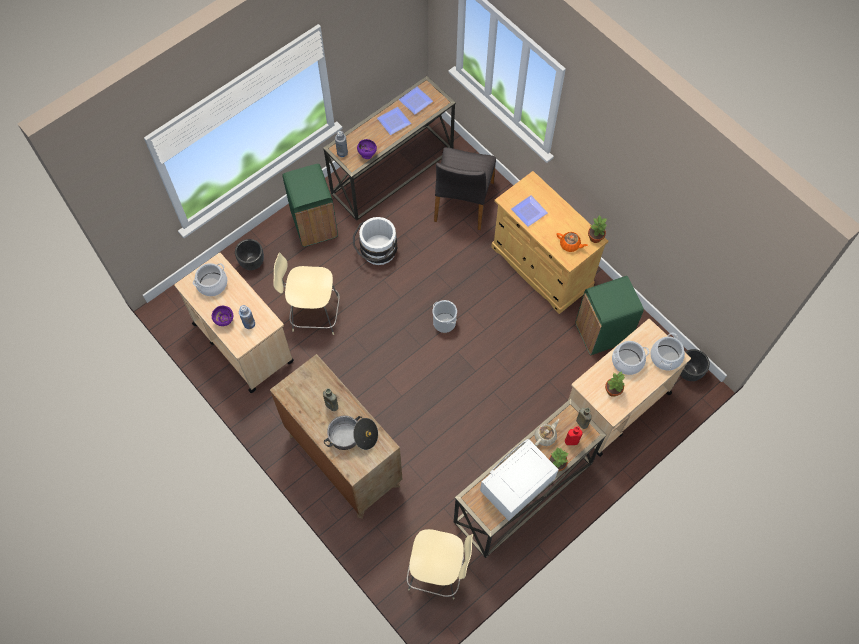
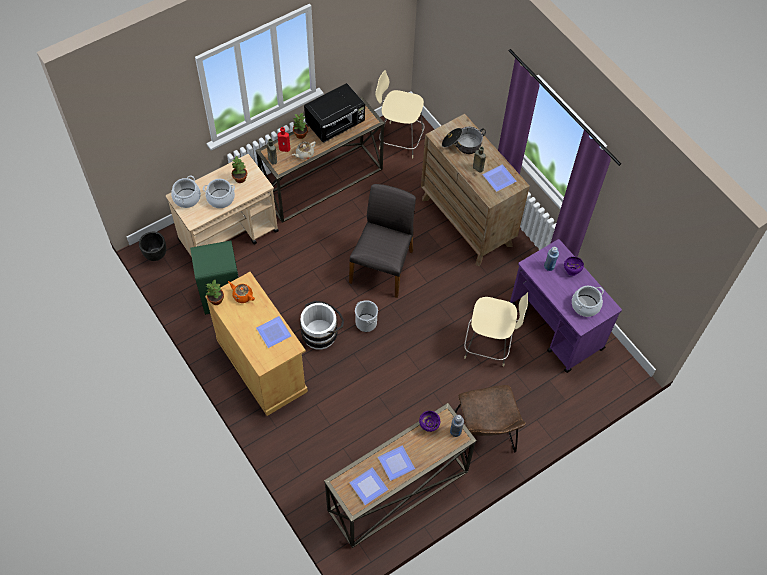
camera: 175 degrees left, 5 degrees down
beige cart [174,253,294,393] -> purple cart [510,239,622,373]
black planter [235,239,264,270] -> none
green trash can [282,164,338,247] -> brown chair [455,385,525,462]
white bucket [353,217,397,265] -> white bucket moved to [300,301,344,350]
grey chair [434,147,496,230] -> grey chair moved to [349,184,416,298]
white microwave [480,439,559,521] -> black microwave [304,83,365,143]
none -> plate [483,164,516,192]

